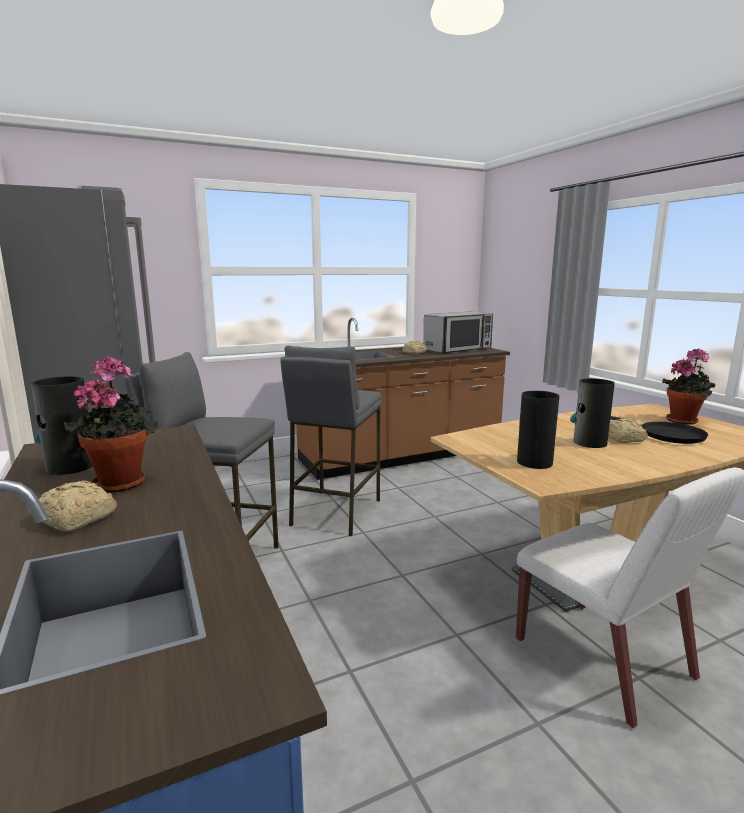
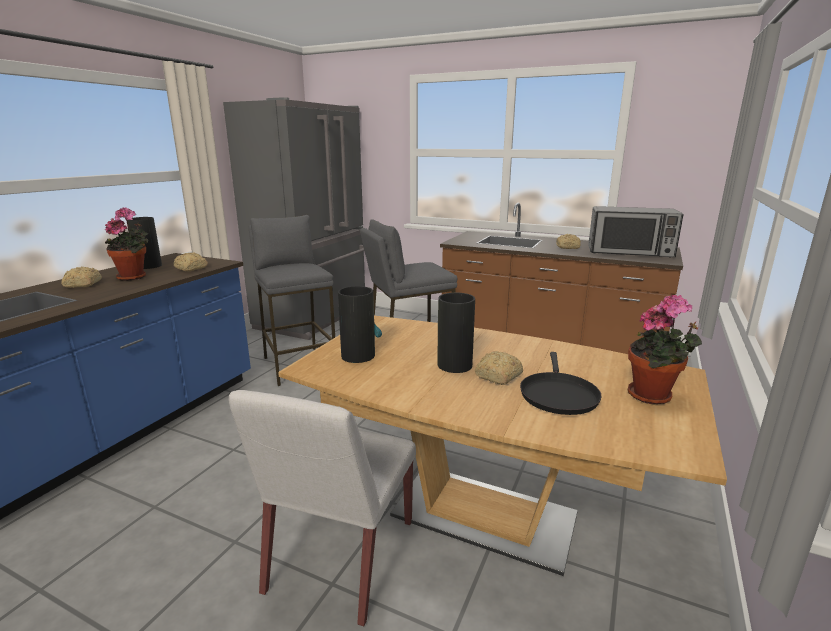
camera: 50 degrees right, 5 degrees up
none -> bread [174,252,208,272]

